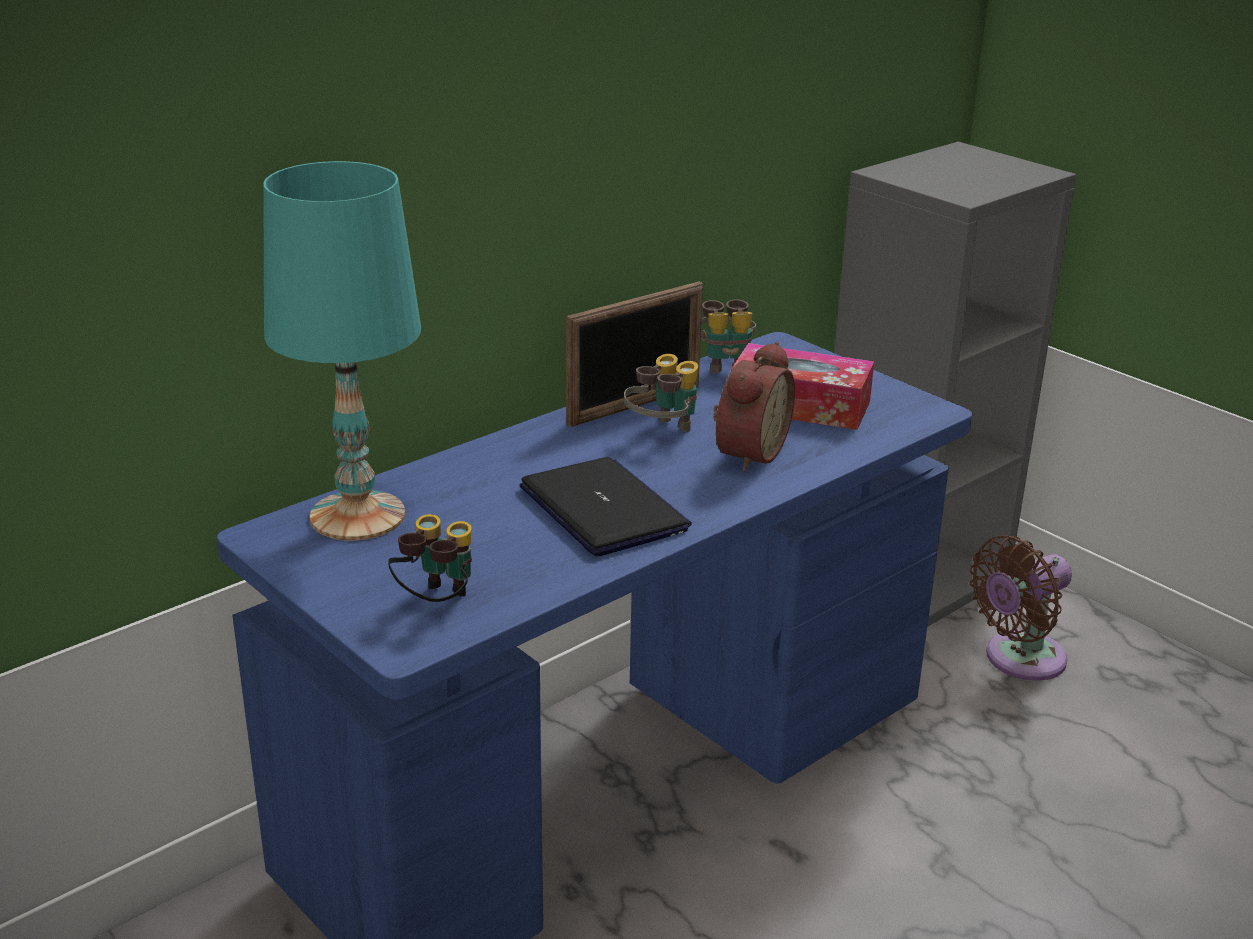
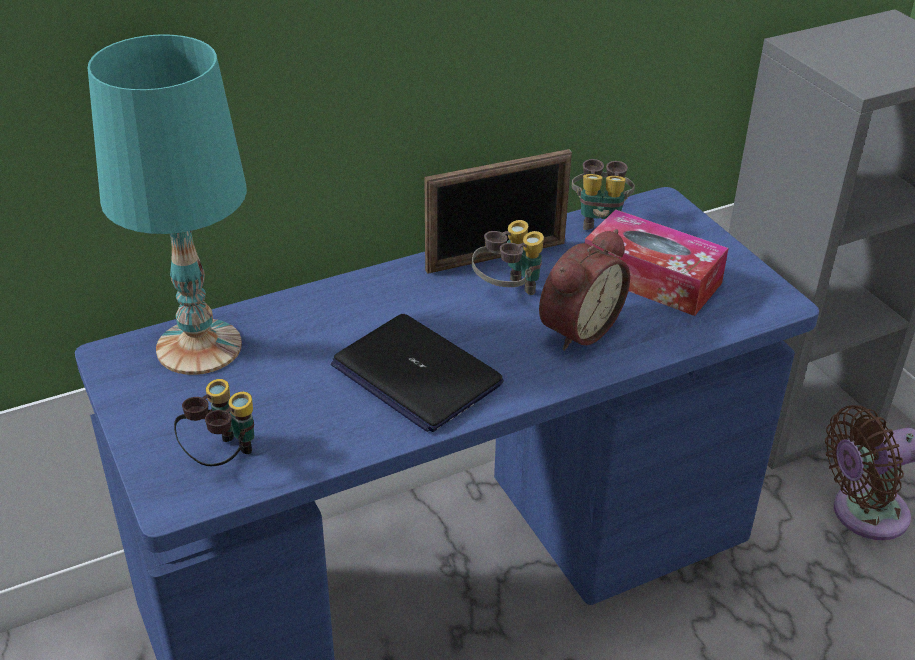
camera: 15 degrees right, 10 degrees up
laptop [520,457,692,556] -> laptop turned 150 degrees clockwise [331,314,504,432]

